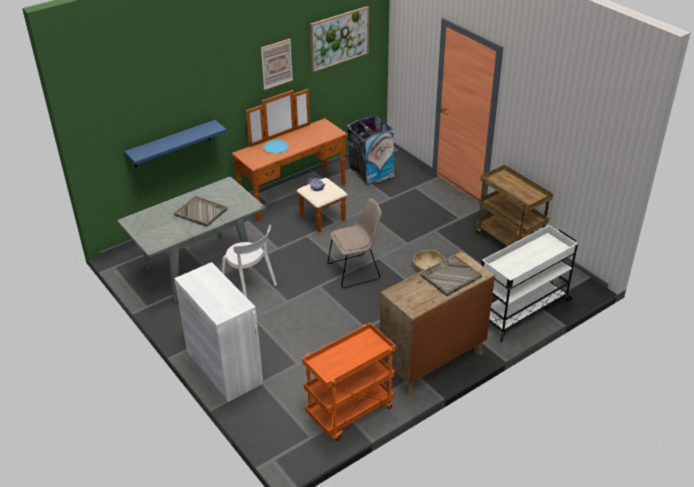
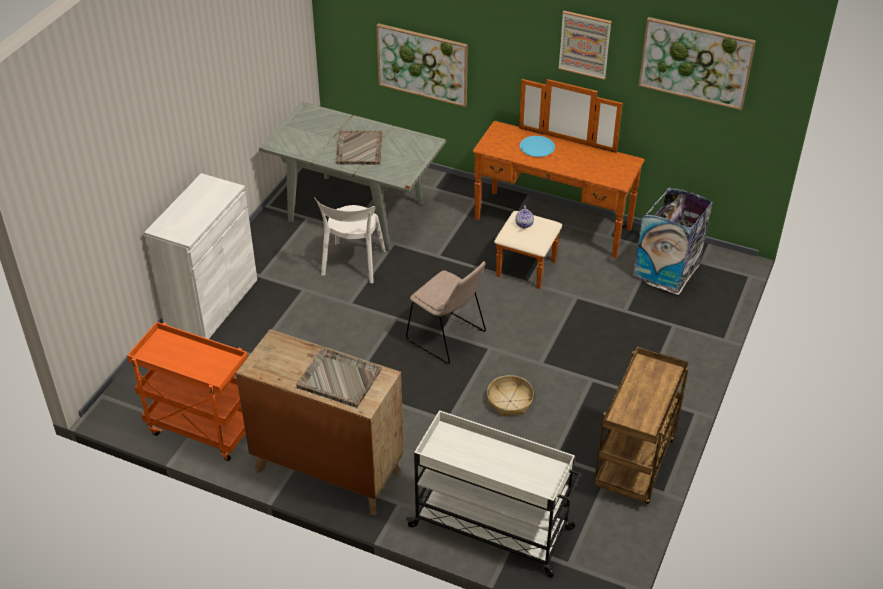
camera: 60 degrees right, 5 degrees up
blue shelf [124,120,227,167] -> picture [376,23,468,107]

